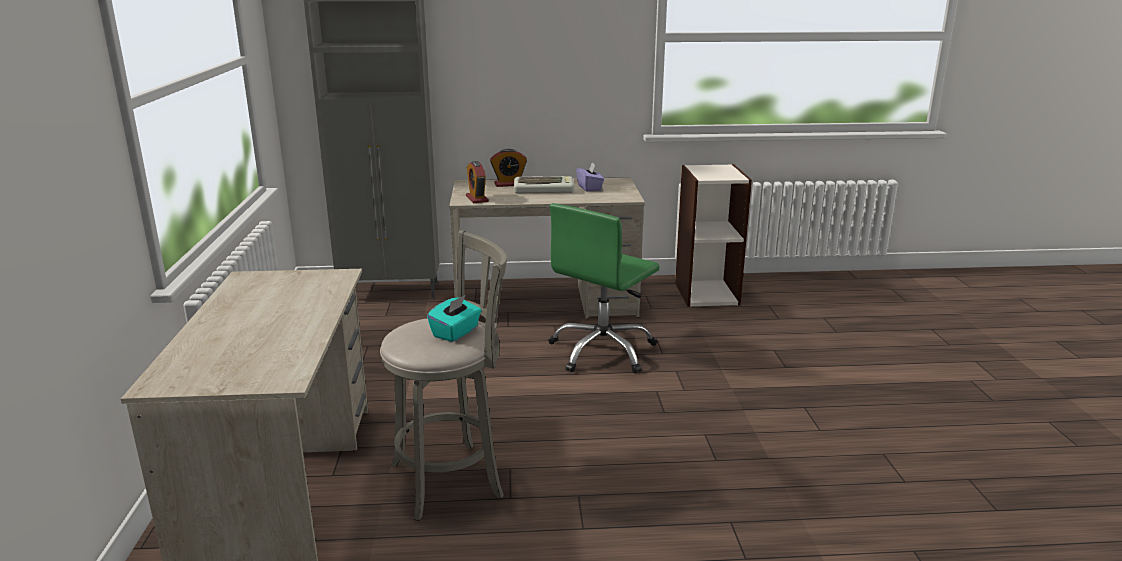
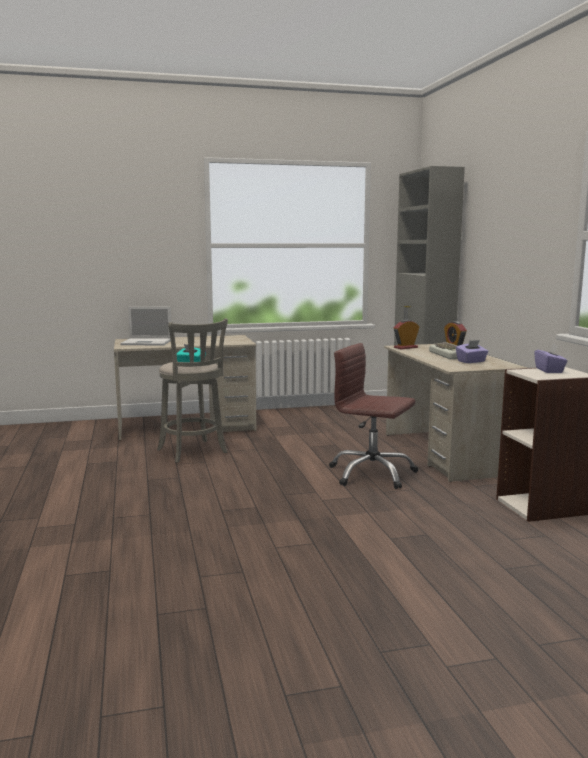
camera: 80 degrees right, 10 degrees down
green office chair [549,203,660,373] -> brown office chair [329,343,418,489]
none -> laptop [120,306,171,345]
none -> purple tissue box [534,345,567,373]

